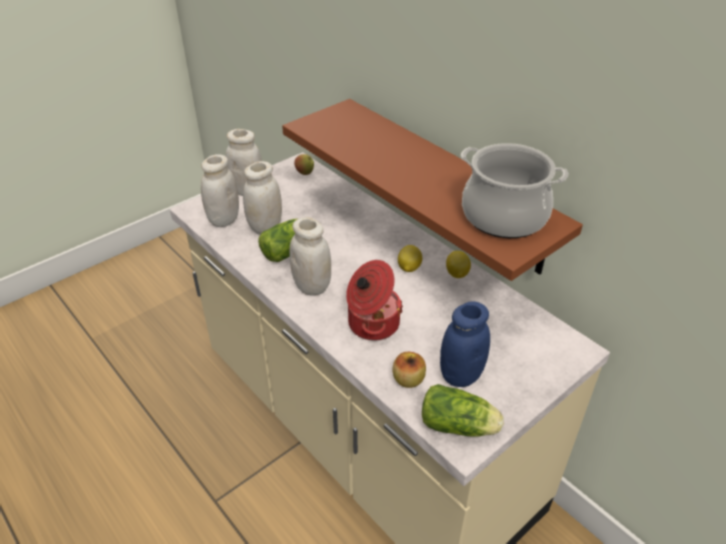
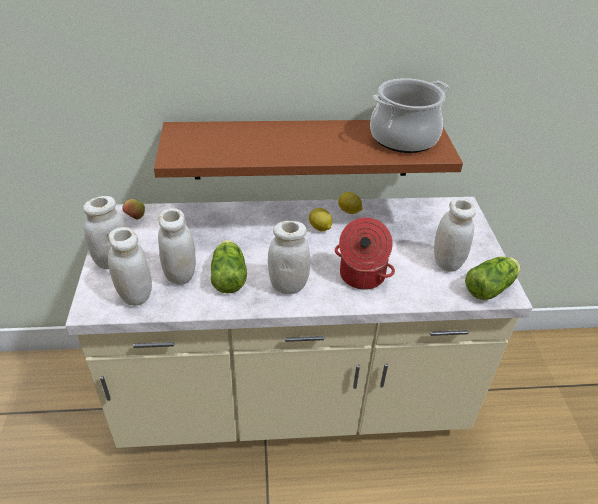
camera: 55 degrees left, 0 degrees up
apple [392,352,426,388] -> none
blue jar [440,301,490,387] -> white jar [434,198,476,272]

